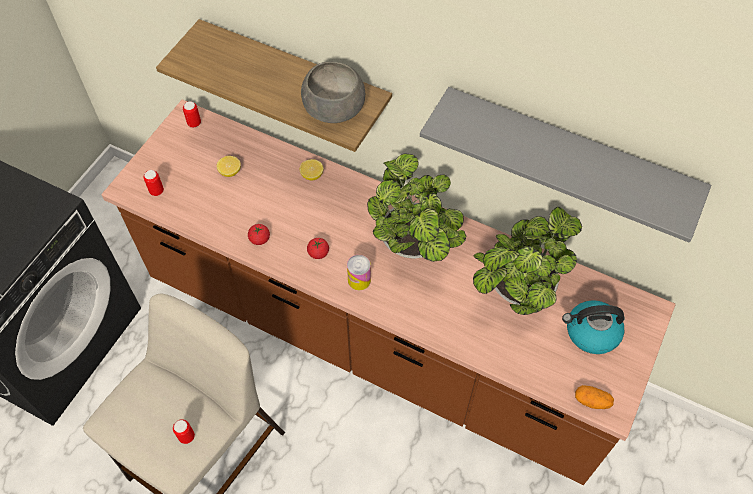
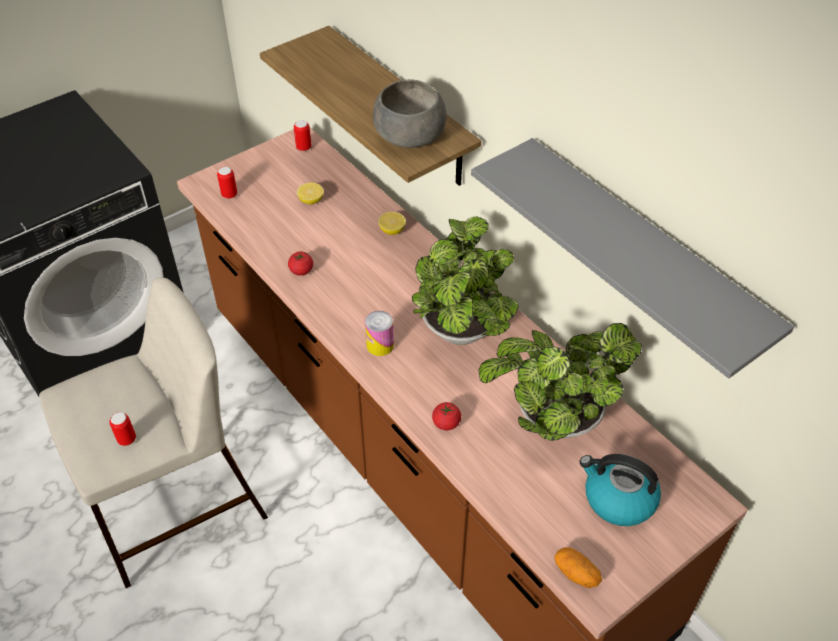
camera: 25 degrees right, 10 degrees down
tomato [307,238,329,259] -> tomato moved to [432,402,461,430]

